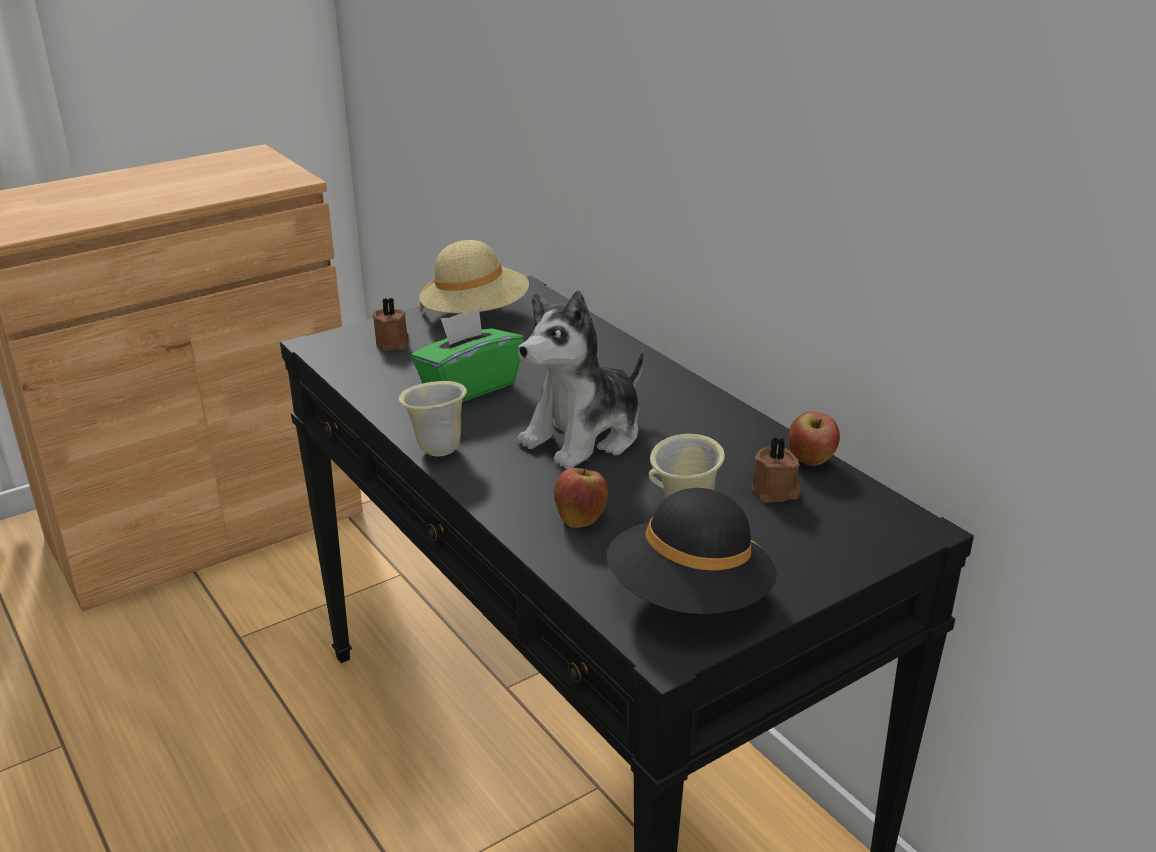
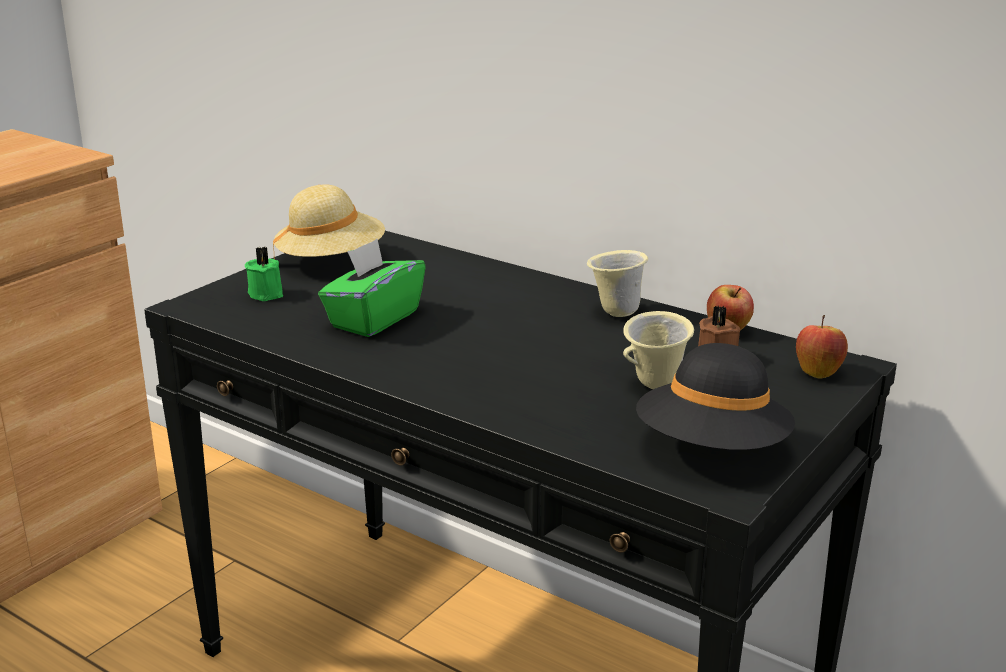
camera: 20 degrees left, 5 degrees down
brown candle [372,297,409,351] -> green candle [245,246,283,301]
beige mug [399,381,467,456] -> beige mug moved to [587,250,648,317]
plush toy [517,290,644,469] -> none
apple [554,460,608,528] -> apple moved to [796,315,848,379]

